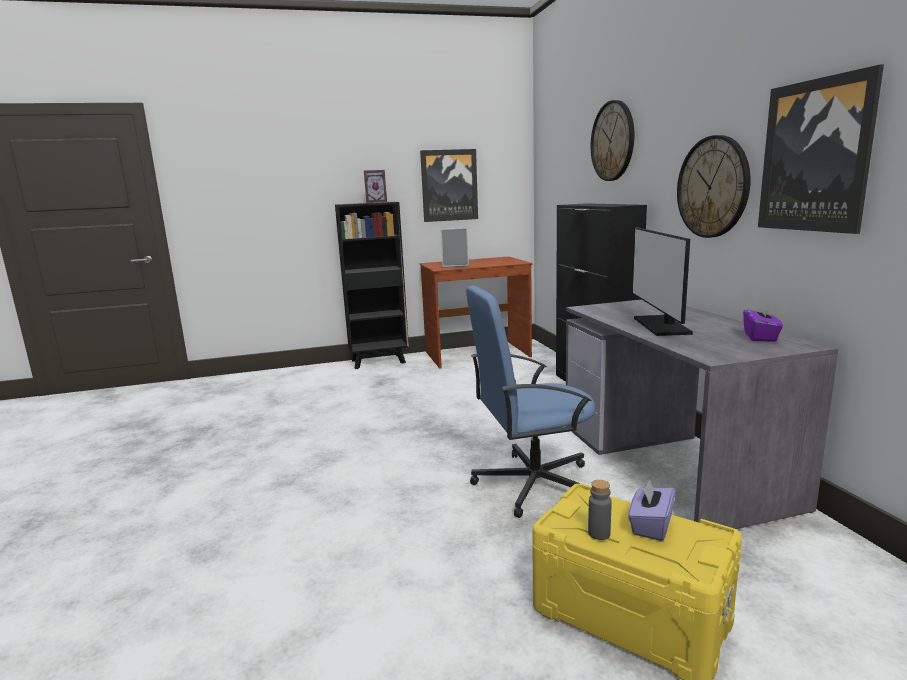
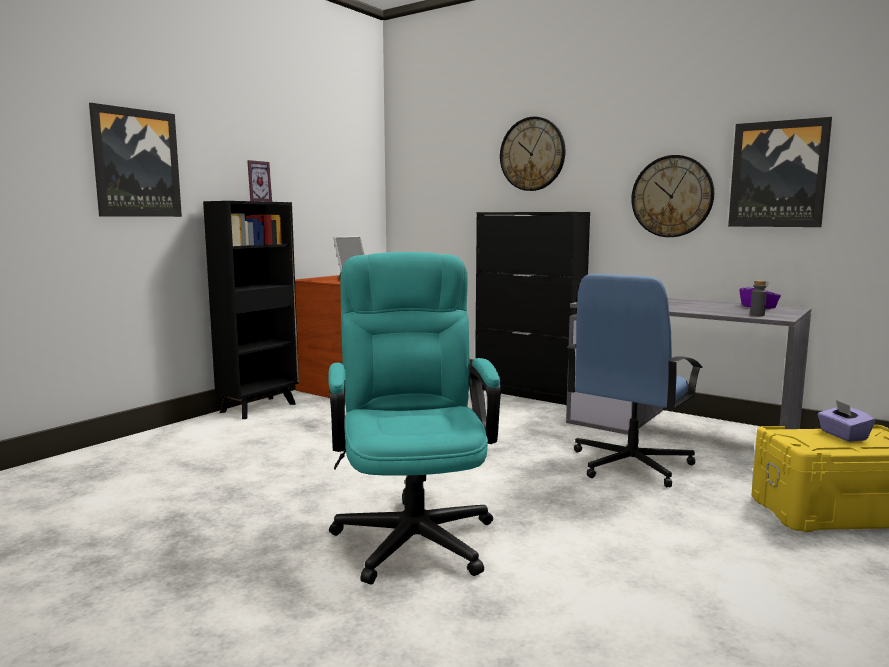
camera: 40 degrees left, 5 degrees down
picture [420,149,478,222] -> picture moved to [89,103,182,217]
grey bottle [588,480,612,540] -> grey bottle moved to [750,280,767,316]
monitor [632,227,693,336] -> none
none -> turquoise office chair [328,252,501,585]

